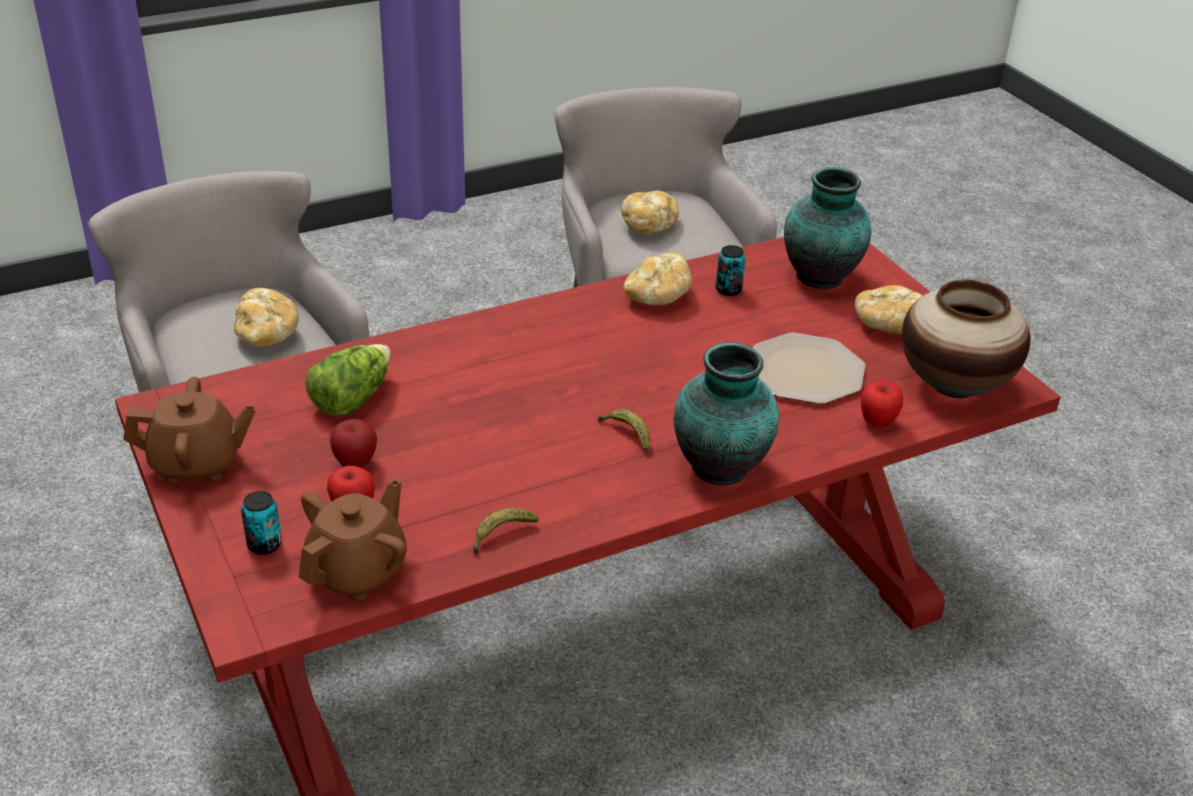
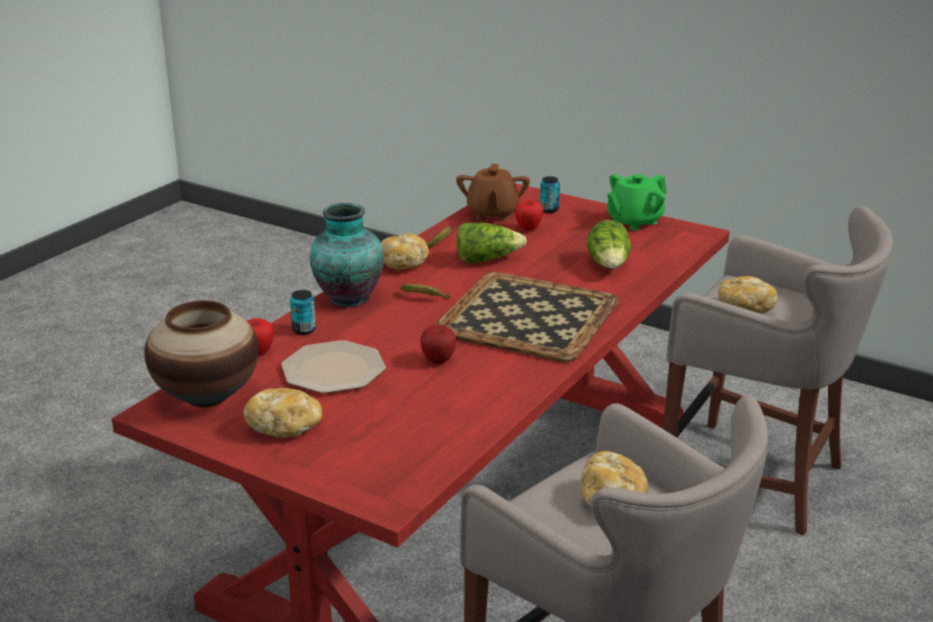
camera: 150 degrees right, 10 degrees down
brown teapot [123,377,255,483] -> green teapot [607,174,667,231]
apple [330,419,377,467] -> apple moved to [420,325,456,364]
bread [623,252,692,305] -> bread moved to [381,233,429,270]
can [715,245,746,296] -> can moved to [290,290,316,335]
vase [784,167,871,289] -> none
none -> tray [434,272,619,362]
none -> lettuce [456,222,527,263]

